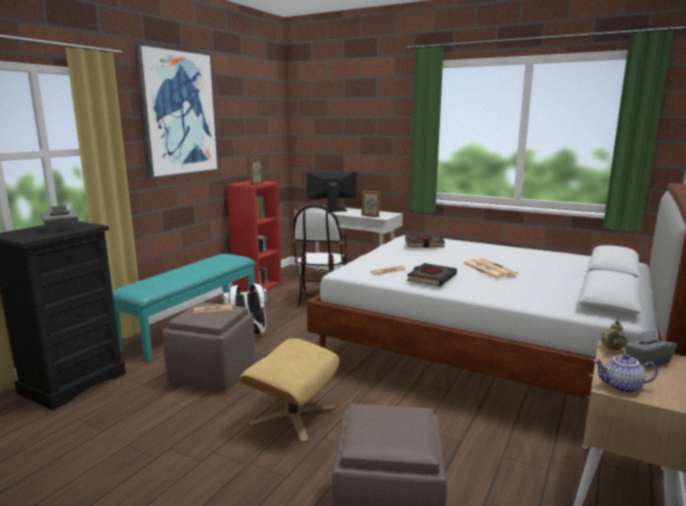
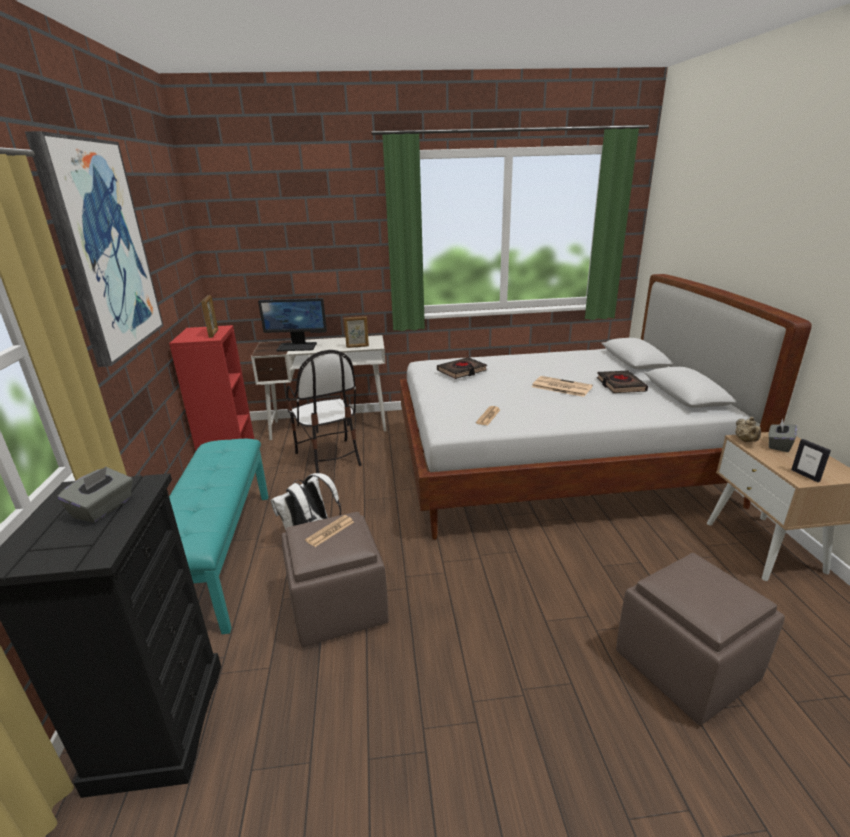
camera: 35 degrees left, 10 degrees up
beige ottoman [240,338,339,443] -> none
monitor [307,172,357,212] -> monitor turned 135 degrees counterclockwise [258,298,327,351]
black book [407,263,457,287] -> black book moved to [597,371,648,393]
teapot [593,354,658,393] -> picture frame [791,439,831,482]

